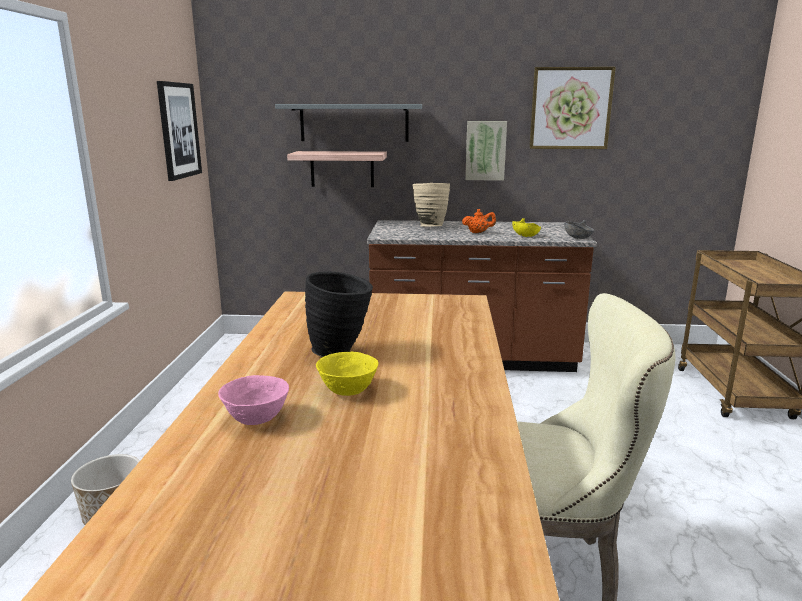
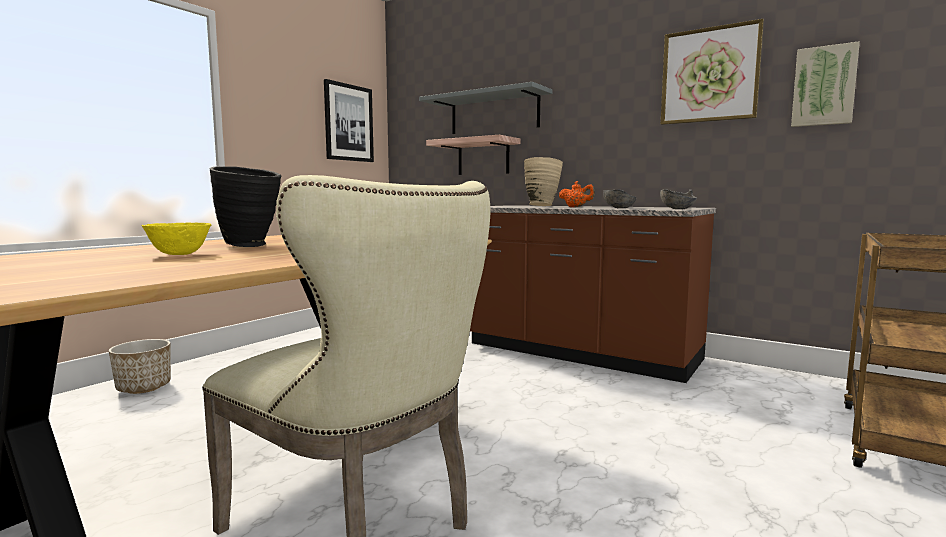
camera: 30 degrees right, 10 degrees down
pink bowl [218,375,289,425] -> none
picture [465,121,507,181] -> picture moved to [791,41,860,127]
yellow bowl [512,218,541,237] -> grey bowl [603,189,637,208]

